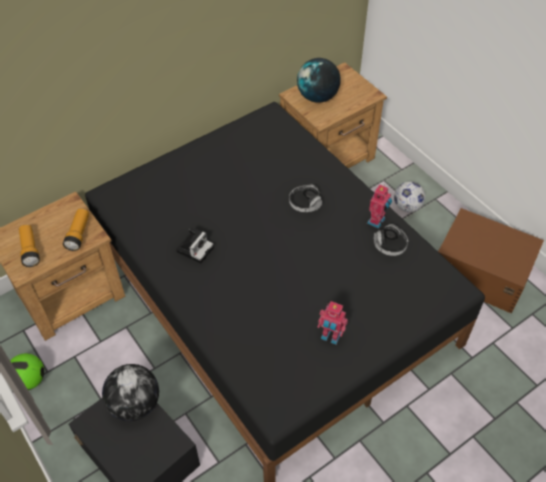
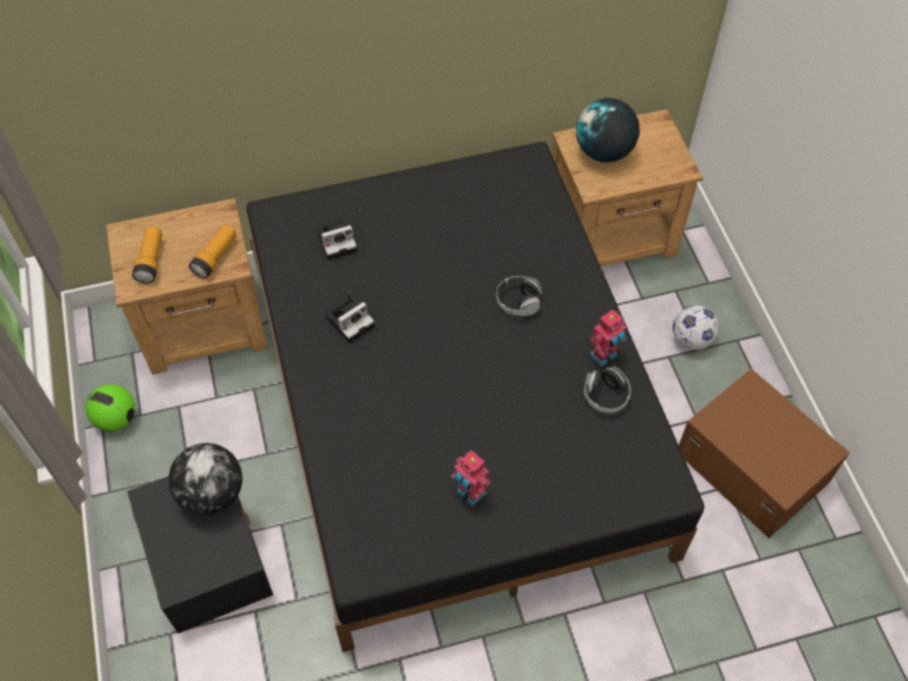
camera: 20 degrees right, 5 degrees up
none -> camera [317,213,357,260]

